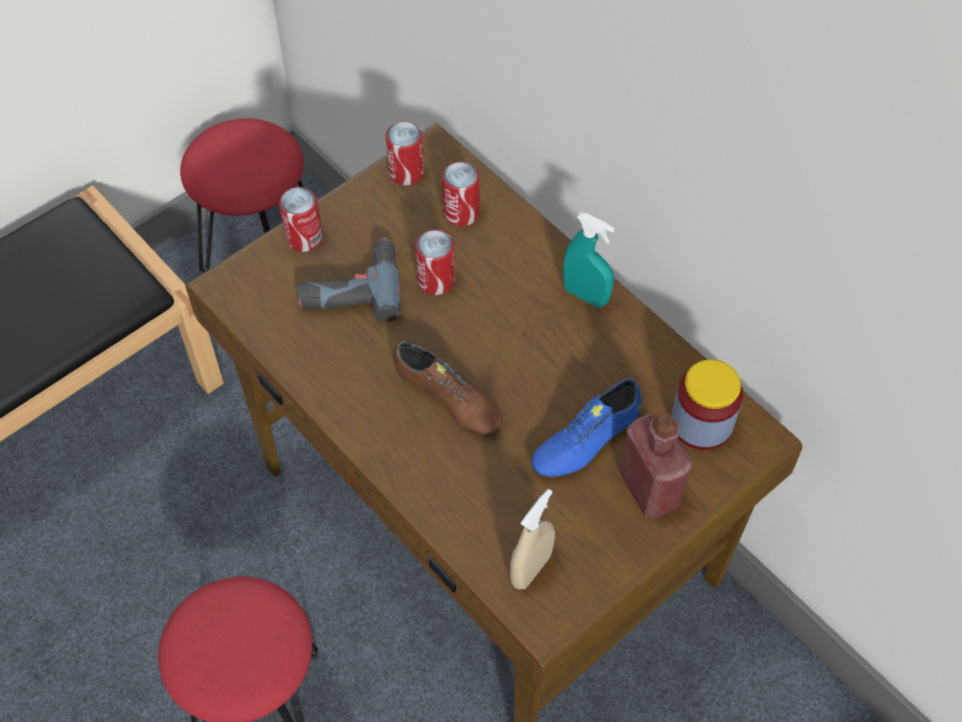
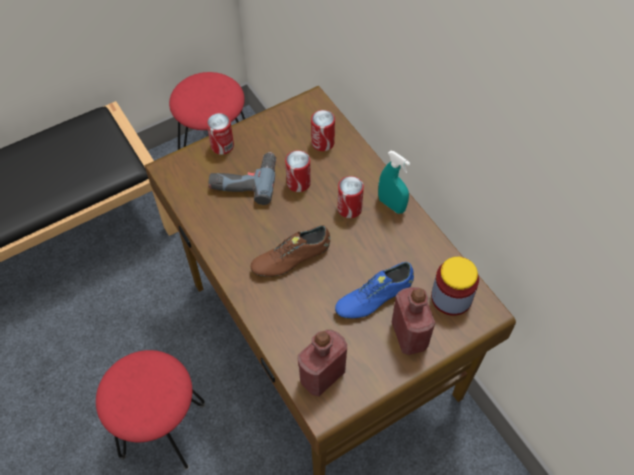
camera: 10 degrees right, 0 degrees up
can [385,121,424,185] -> can moved to [338,176,364,218]
brown shoe [394,341,503,434] -> brown shoe turned 105 degrees clockwise [250,225,330,277]
beige spray bottle [510,489,555,589] -> red bottle [298,330,347,396]

